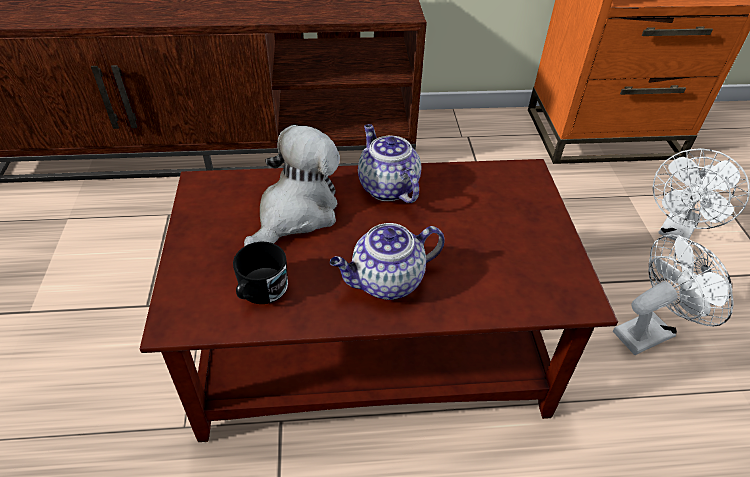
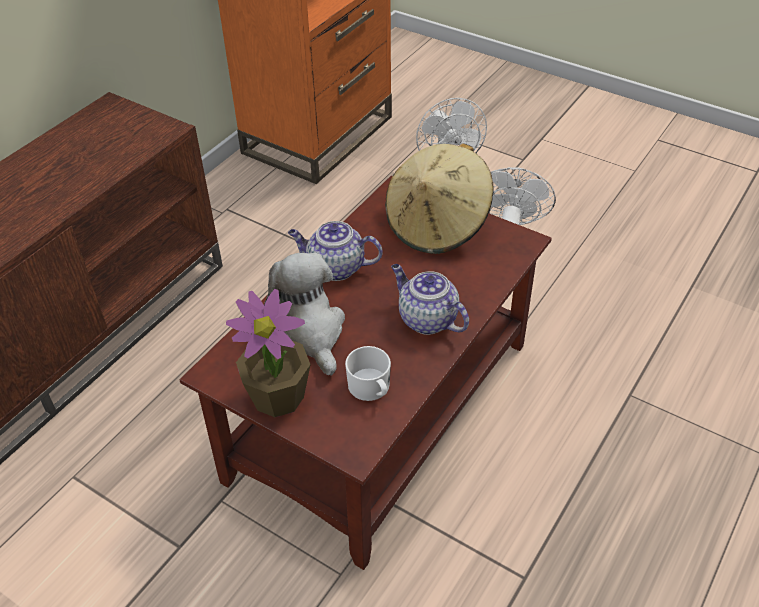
camera: 50 degrees left, 0 degrees up
black mug [233,242,288,304] -> white mug [345,346,391,401]
teapot [330,223,445,300] -> teapot turned 120 degrees clockwise [391,264,469,335]
none -> potted plant [226,289,311,417]
none -> beige hat [385,143,494,254]

